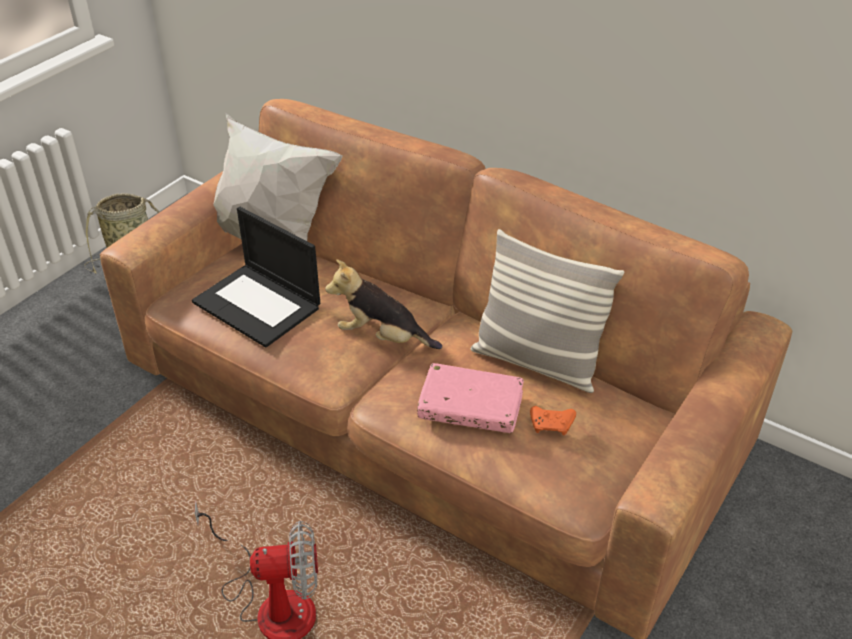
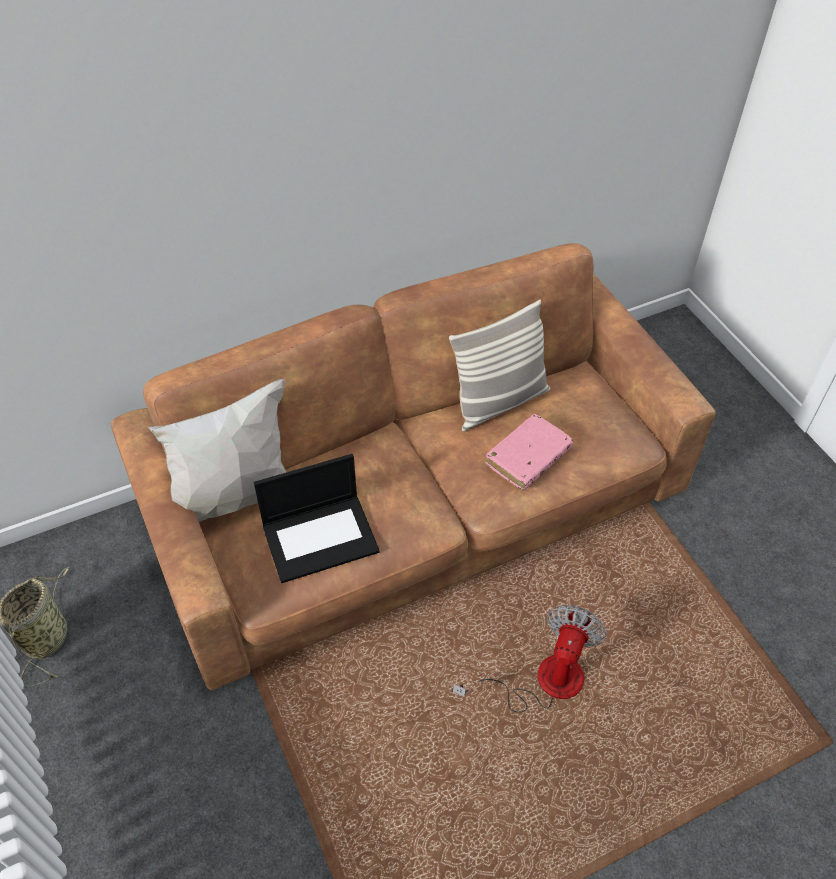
camera: 60 degrees left, 10 degrees up
plush toy [325,259,442,349] -> none
orange game controller [530,406,576,435] -> none

